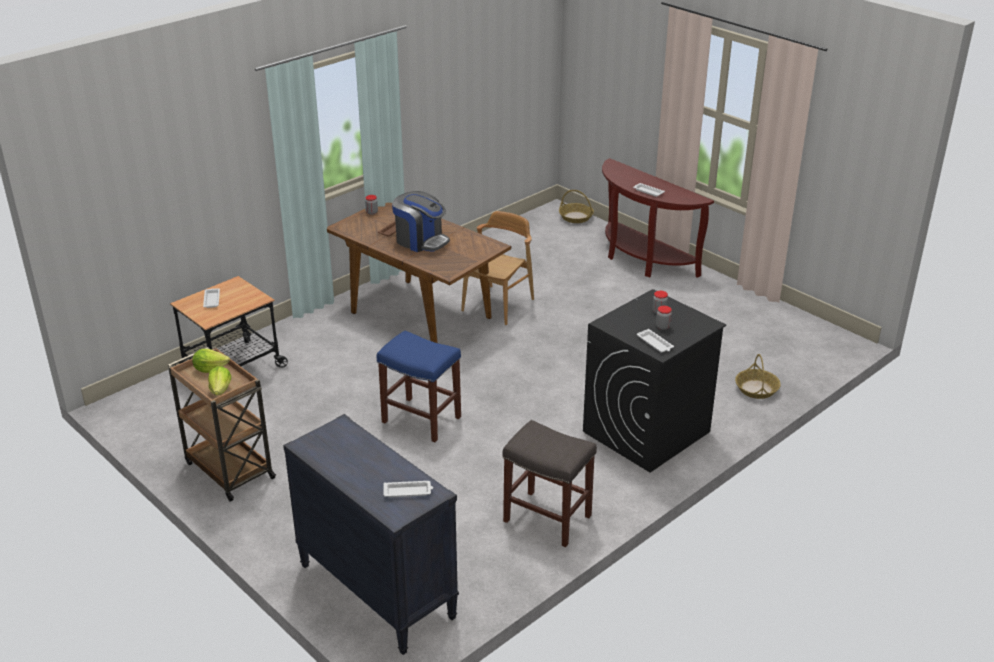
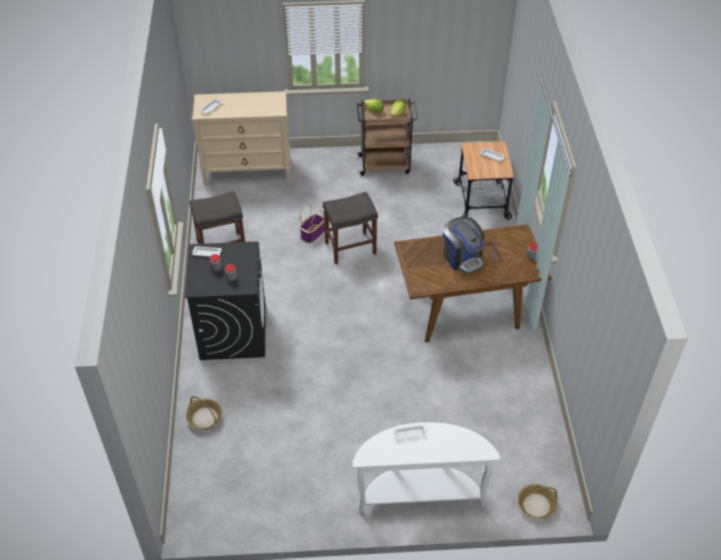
camera: 130 degrees right, 15 degrees up
black dresser [283,414,459,655] -> beige dresser [192,91,291,185]
blue stool [377,331,461,442] -> grey stool [323,192,378,265]
coffee machine [392,191,450,252] -> coffee machine turned 105 degrees counterclockwise [443,217,485,274]
brown chair [461,211,534,325] -> none
brown console table [602,158,714,278] -> white console table [353,422,500,513]
none -> basket [299,203,325,243]

